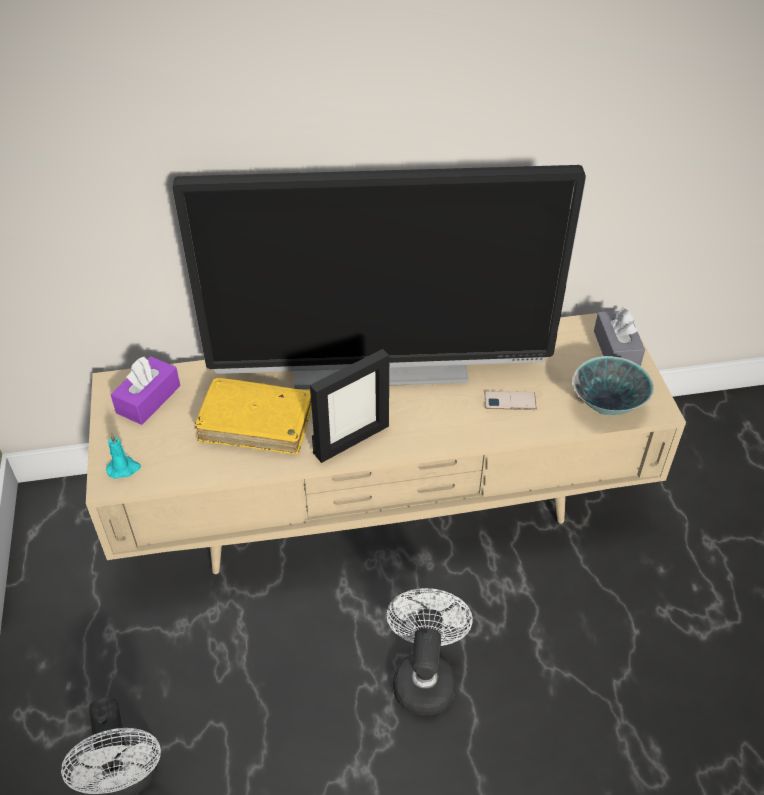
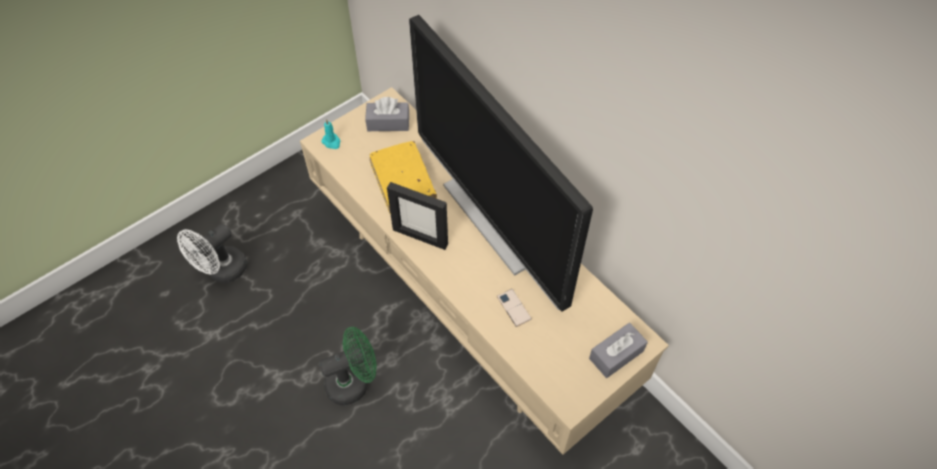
camera: 60 degrees right, 10 degrees up
purple tissue box [110,356,180,425] -> grey tissue box [365,97,409,131]
white fan [386,588,473,715] -> green fan [319,327,377,405]
bowl [572,356,654,416] -> none

